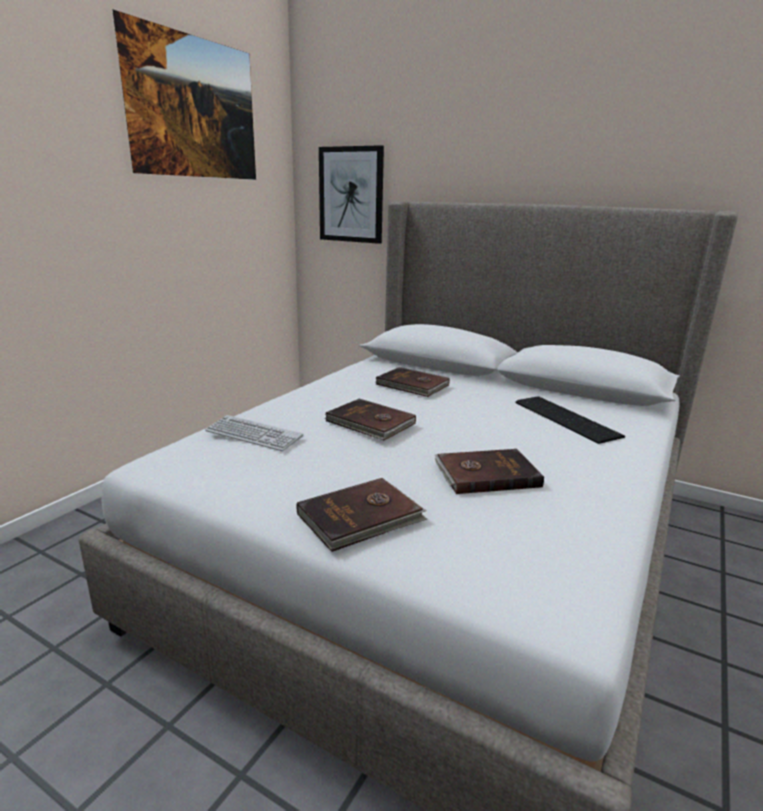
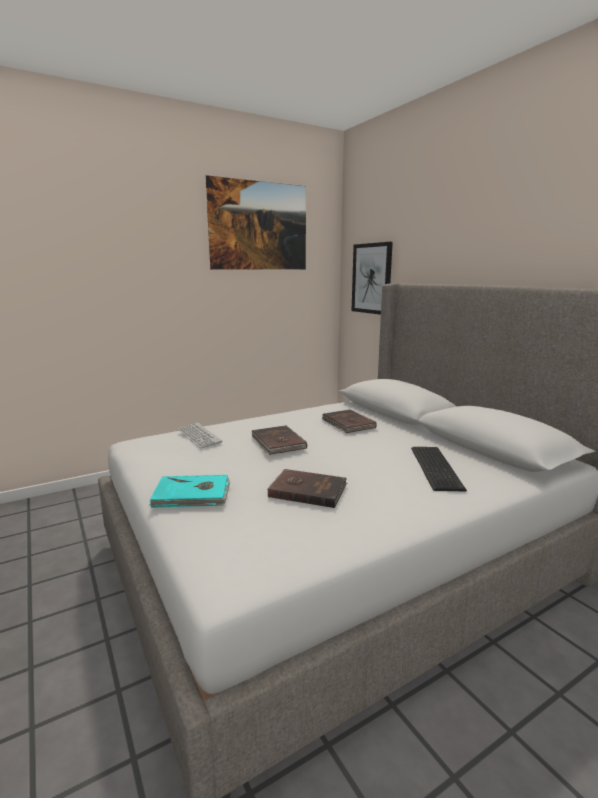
camera: 30 degrees right, 5 degrees down
brown book [297,478,427,552] -> turquoise book [149,475,230,508]

